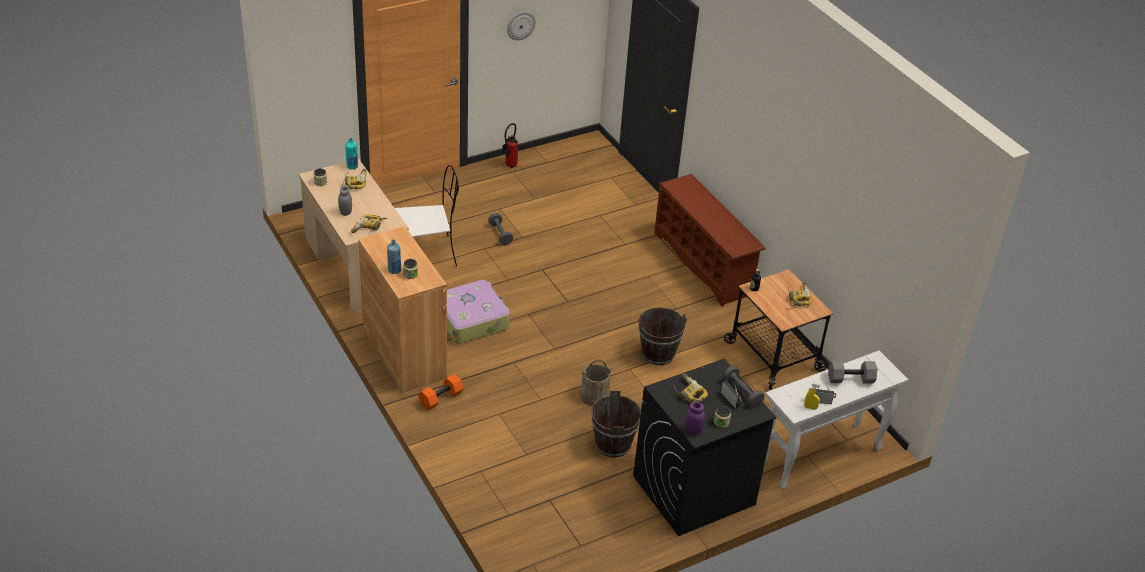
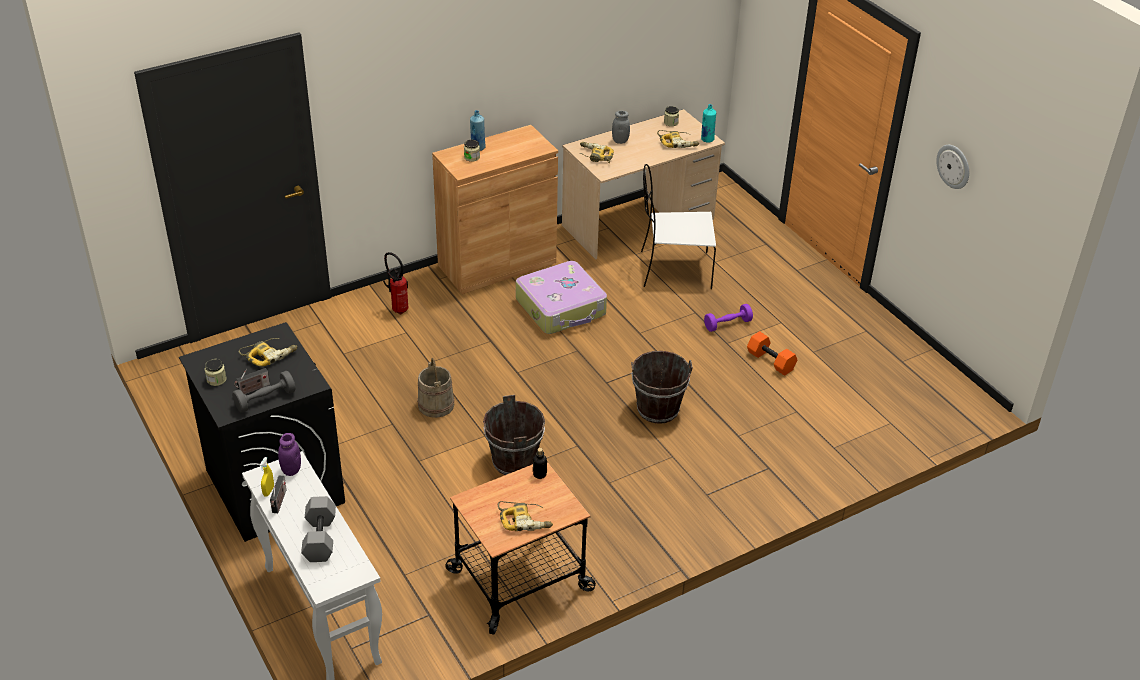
camera: 90 degrees right, 0 degrees up
white chair [395,165,459,267] -> white chair turned 105 degrees clockwise [641,164,716,289]
orange dumbbell [419,374,464,410] -> orange dumbbell moved to [747,331,797,376]
grey dumbbell [488,213,513,245] -> purple dumbbell [704,304,753,332]
fire extinguisher [502,123,518,168] -> fire extinguisher moved to [383,252,408,315]
brown bucket [591,390,641,457] -> brown bucket moved to [631,351,693,424]
brown shoe rack [654,174,765,307] -> none
purple jar [685,402,705,435] -> purple jar moved to [278,433,301,476]

